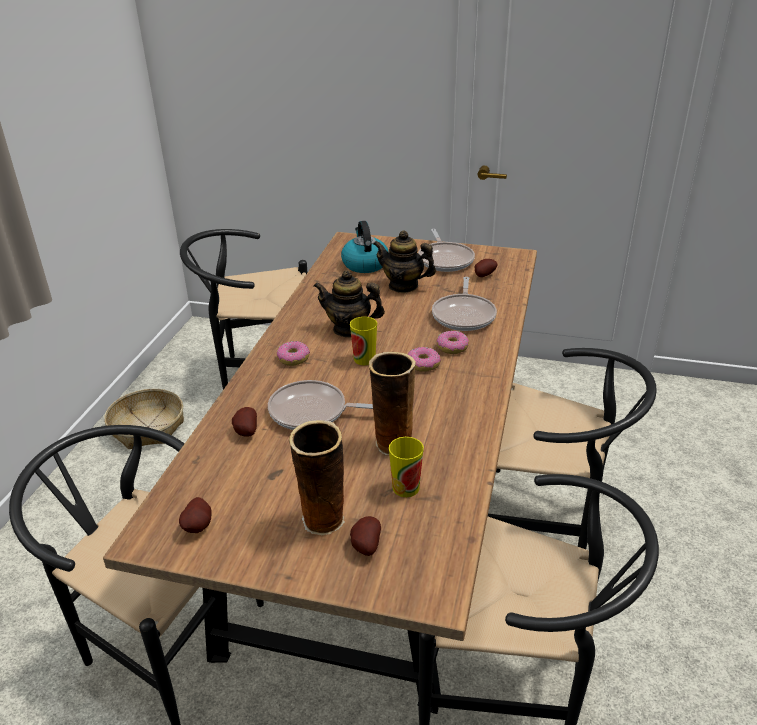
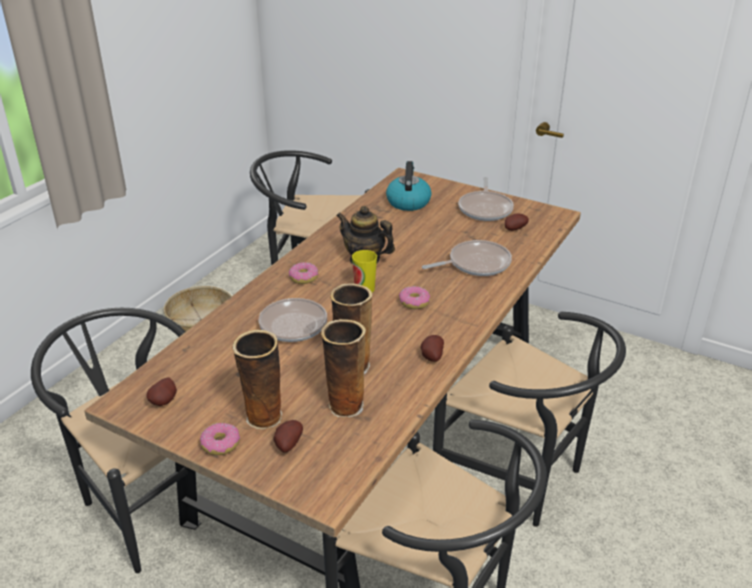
camera: 15 degrees right, 0 degrees up
potato [232,407,257,437] -> potato moved to [421,335,444,362]
teapot [373,231,436,293] -> none
cup [389,437,424,497] -> vase [321,319,366,418]
frying pan [432,277,497,331] -> frying pan turned 135 degrees counterclockwise [422,240,512,276]
donut [437,331,469,354] -> donut moved to [200,423,240,455]

